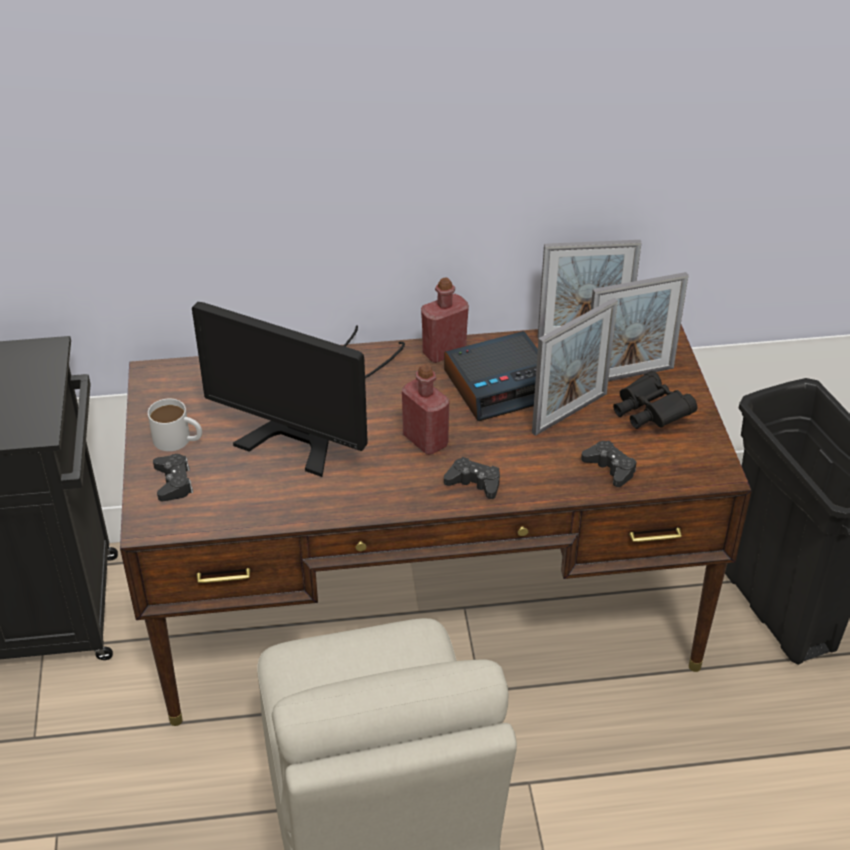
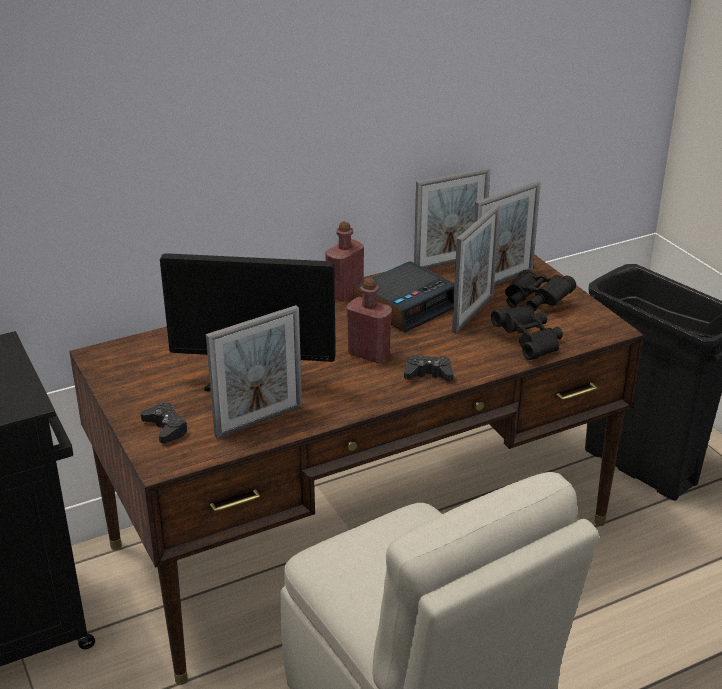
camera: 20 degrees left, 10 degrees down
white mug [148,398,202,451] -> none
black game controller [581,441,637,487] -> black binoculars [491,306,563,360]
none -> picture frame [206,305,302,439]

